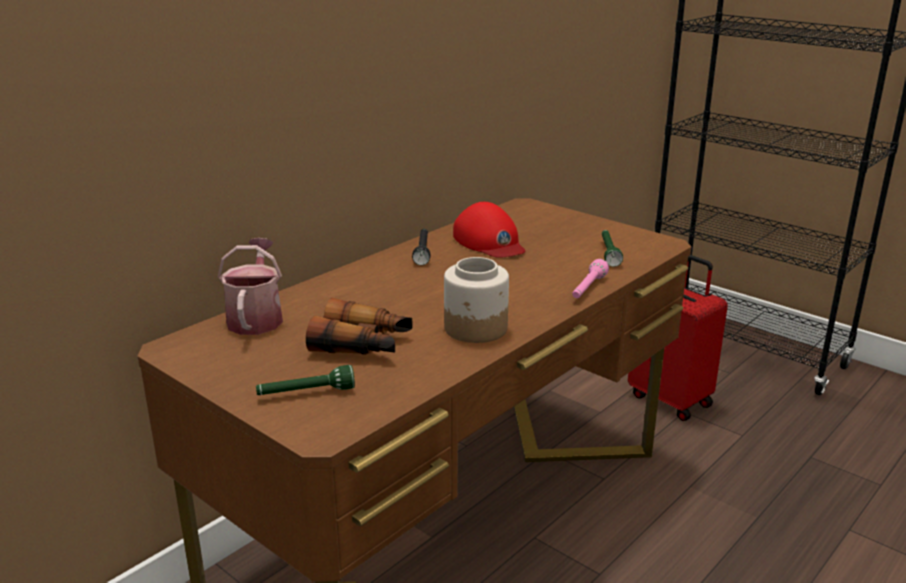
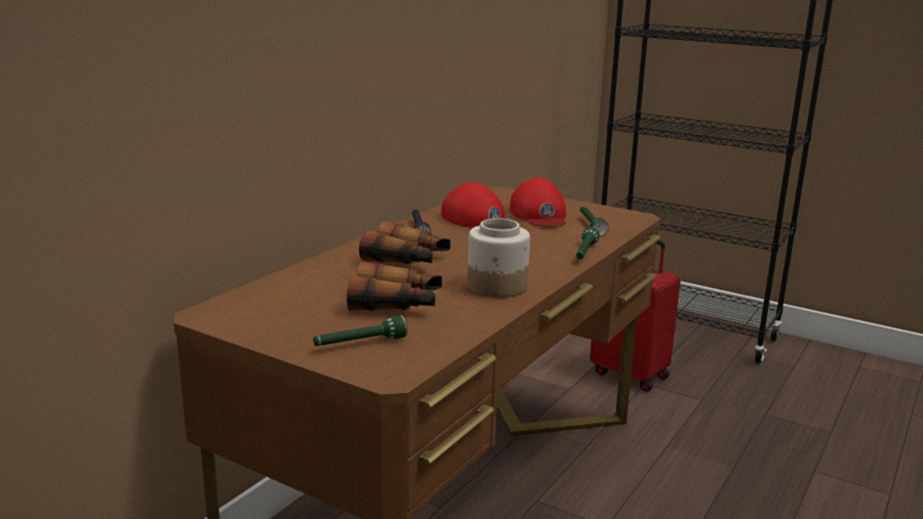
camera: 10 degrees left, 5 degrees down
watering can [218,238,283,335] -> none
pink flashlight [572,259,609,298] -> green flashlight [576,227,600,259]
none -> binoculars [359,221,451,264]
none -> red cap [510,178,566,226]

